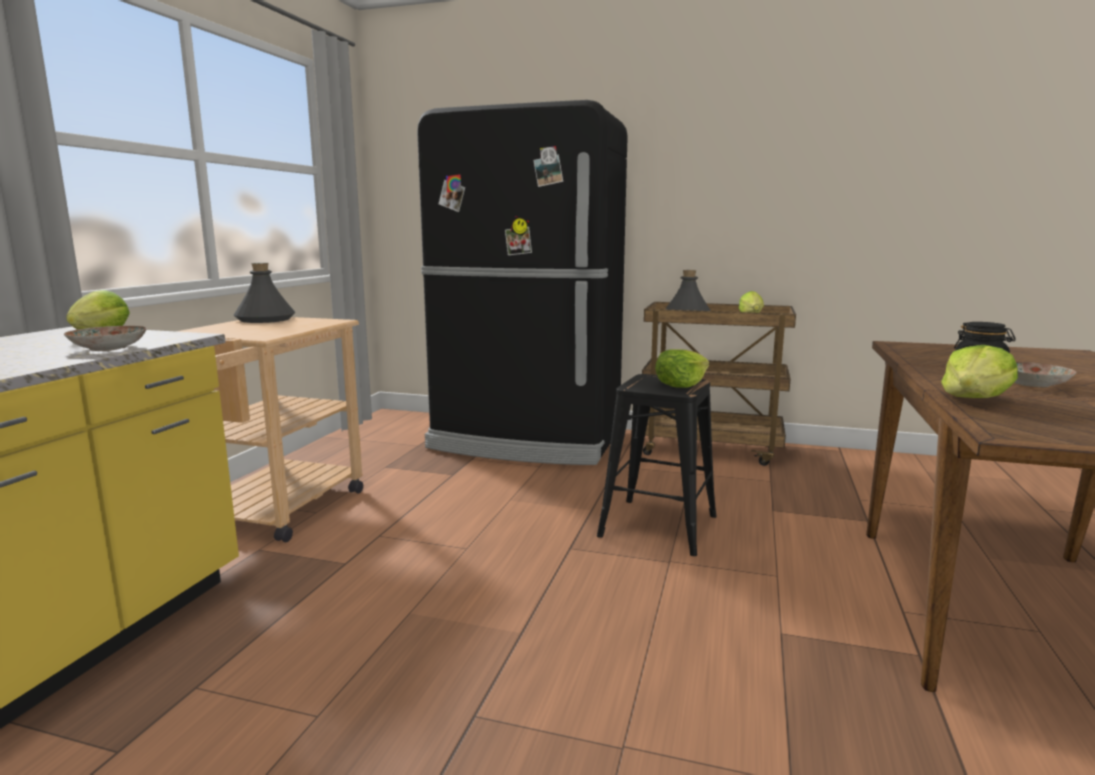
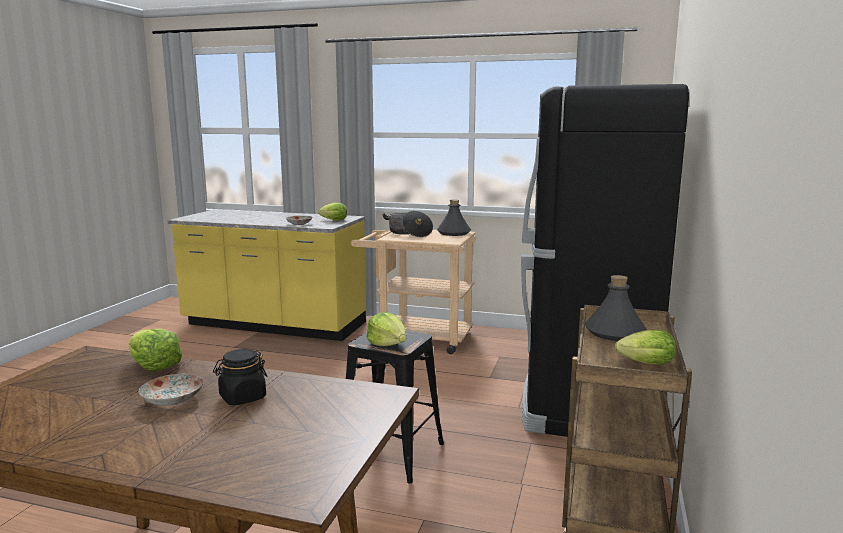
camera: 90 degrees right, 0 degrees up
none -> cooking pot [382,211,433,237]

